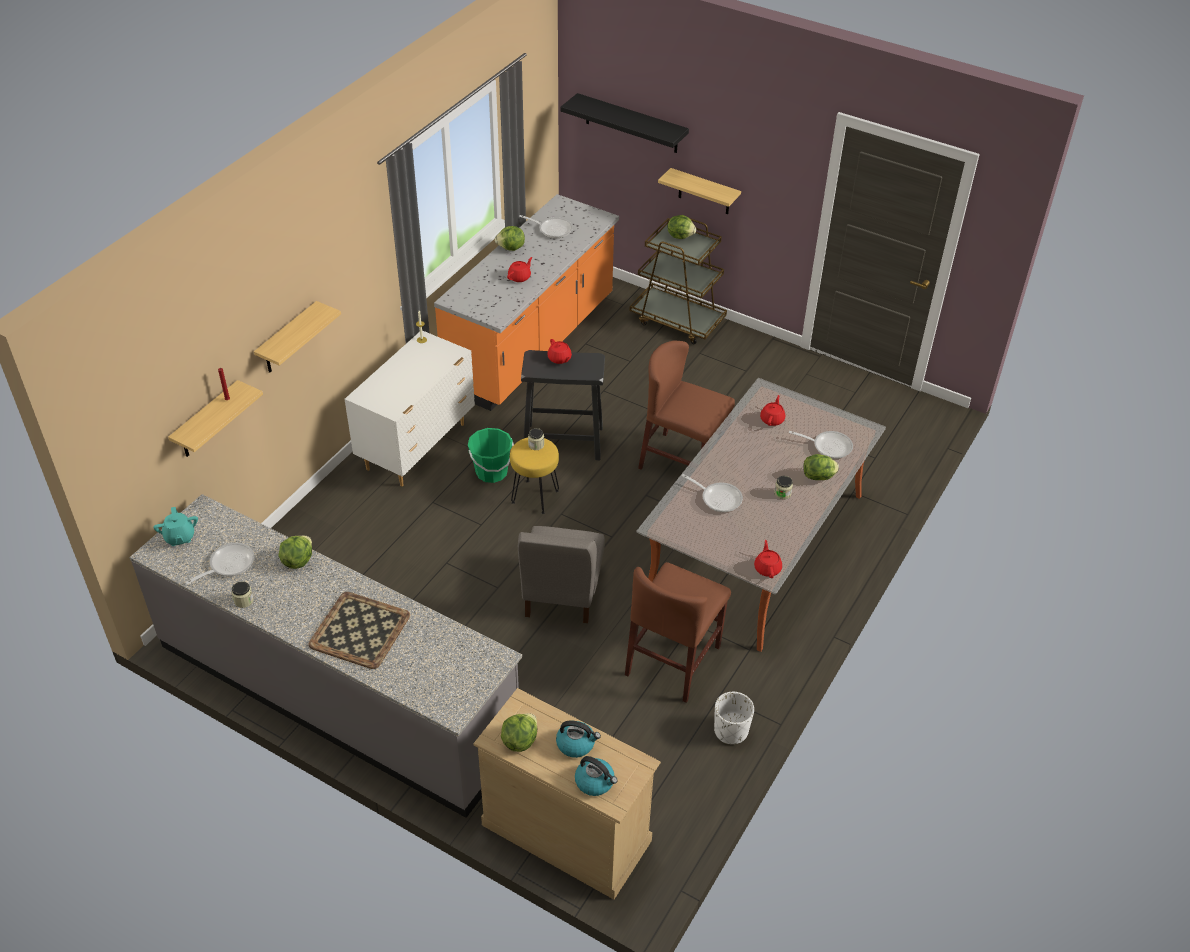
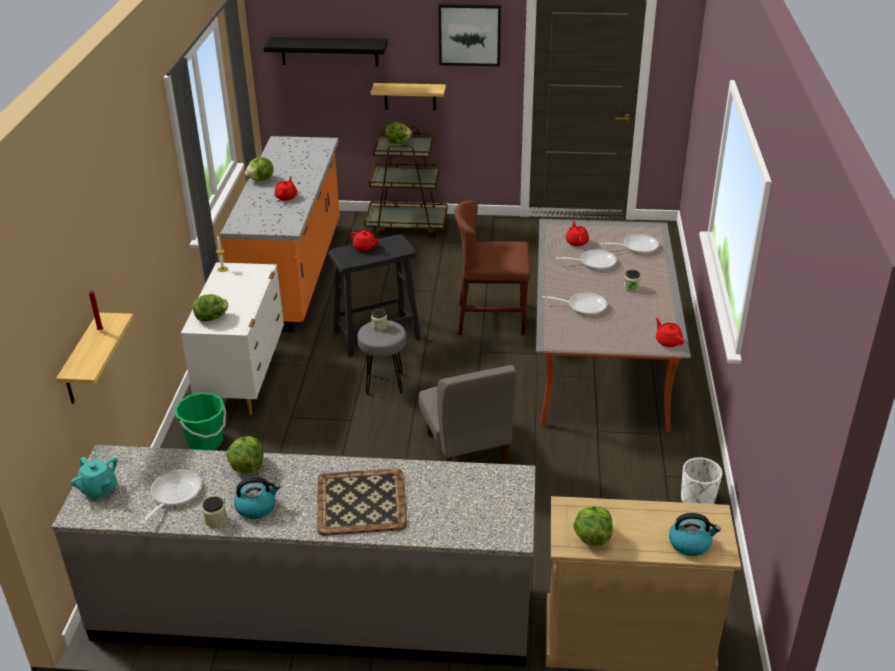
camera: 25 degrees left, 10 degrees down
shelf [254,301,341,373] -> none
green bucket [468,428,514,483] -> green bucket moved to [174,393,226,450]
yellow stool [510,437,559,514] -> grey stool [357,320,406,395]
frying pan [519,215,573,238] -> frying pan moved to [556,250,617,270]
kettle [556,720,601,758] -> kettle moved to [234,477,280,519]
brown chair [625,562,731,703] -> none
lettuce [803,454,839,480] -> lettuce moved to [193,294,228,321]
none -> picture [438,4,501,66]

